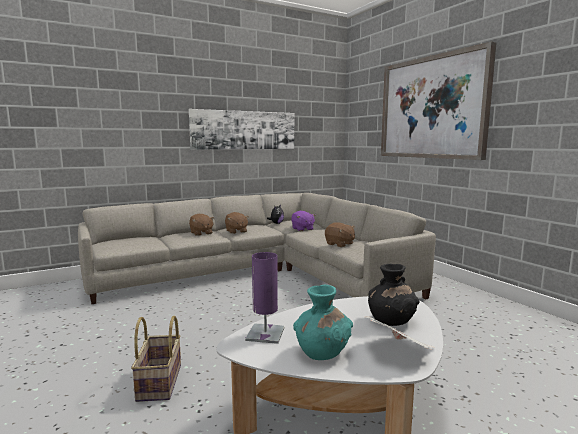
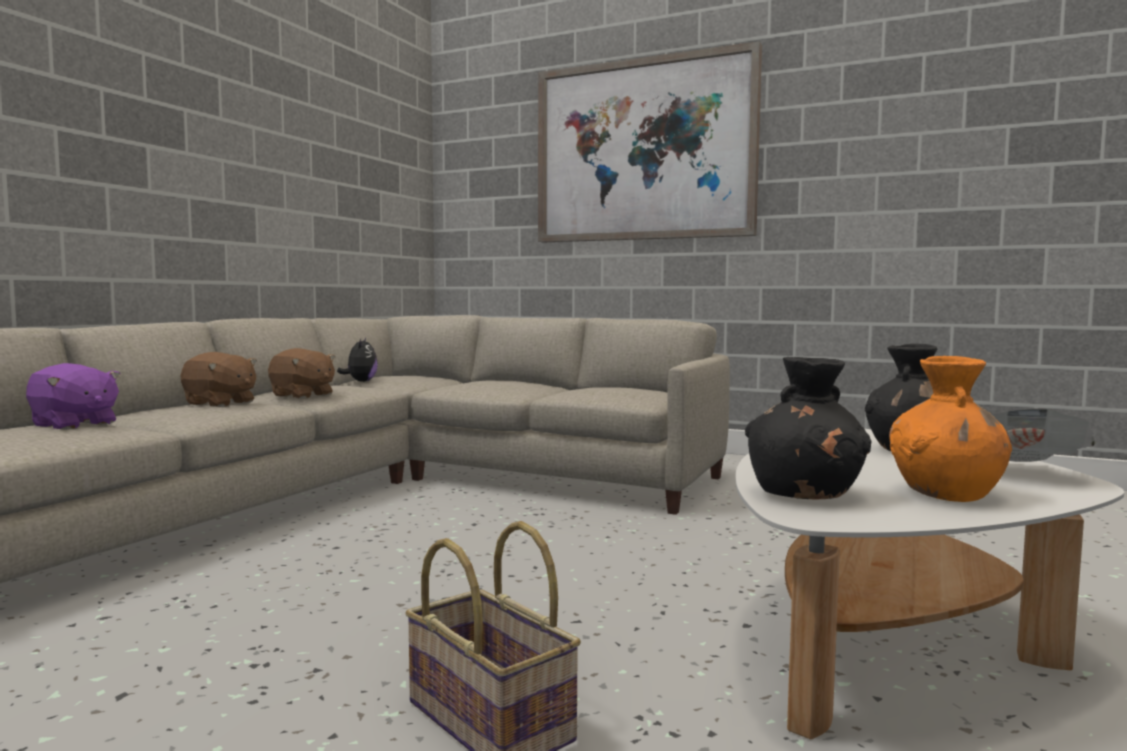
camera: 35 degrees left, 5 degrees down
picture [189,109,294,150] -> none
purple table lamp [245,252,285,344] -> black vase [745,357,871,499]
purple plush toy [291,211,315,231] -> purple plush toy moved to [26,363,120,430]
turquoise vase [293,285,353,360] -> orange vase [889,356,1012,502]
brown plush toy [325,222,355,247] -> none

